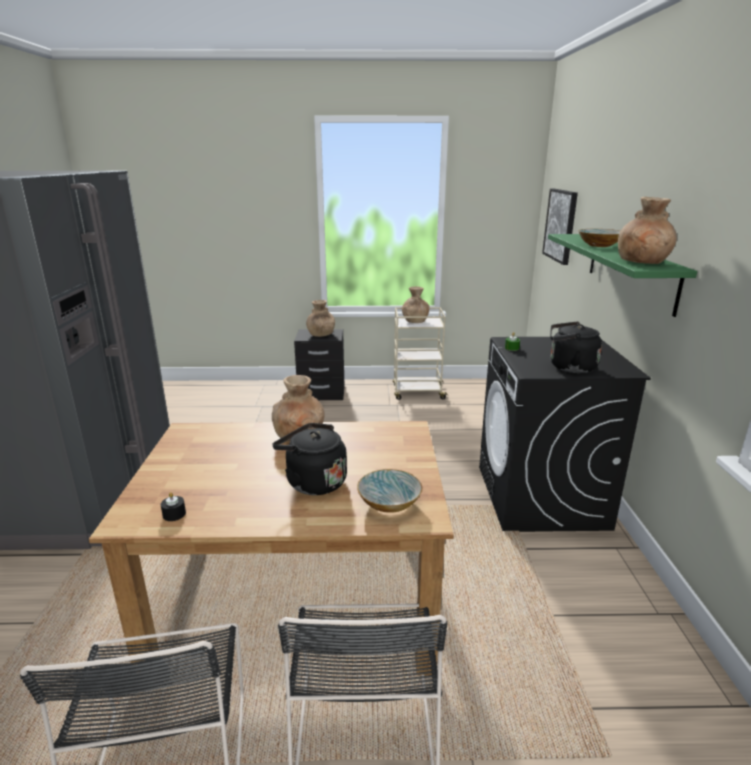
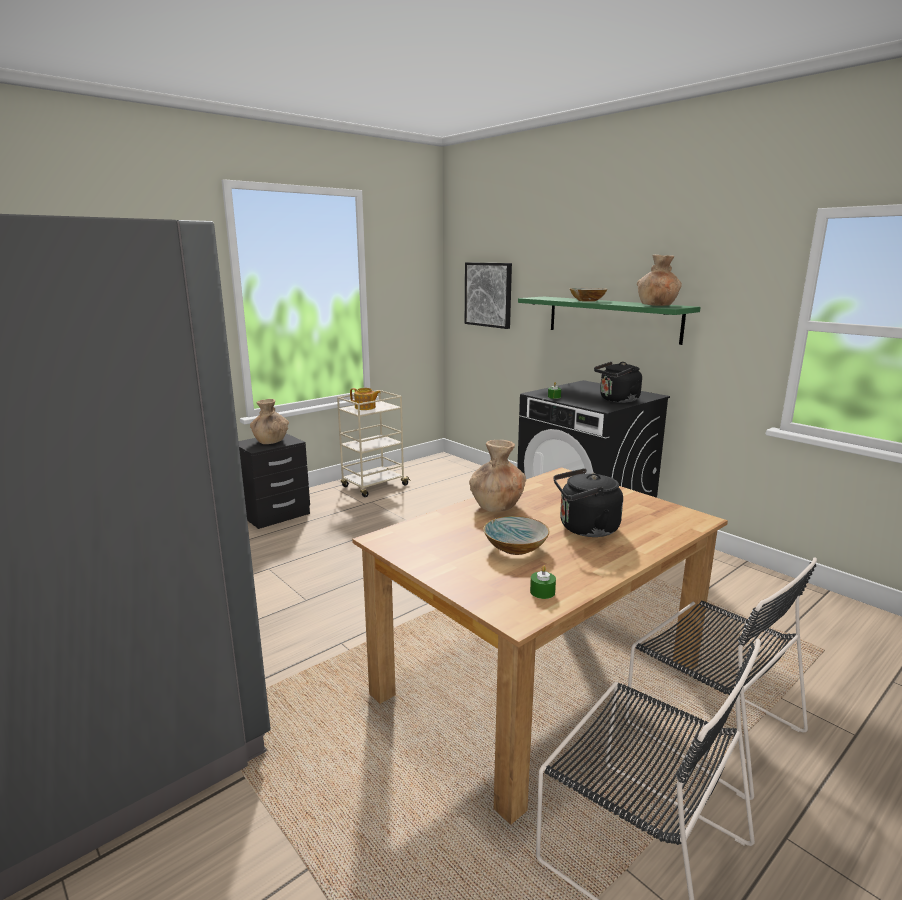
camera: 40 degrees left, 5 degrees down
black candle [161,492,186,521] -> green candle [530,566,556,599]
bowl [357,469,422,513] -> bowl moved to [483,516,550,555]
brown vase [402,286,429,323] -> teapot [350,388,381,410]

